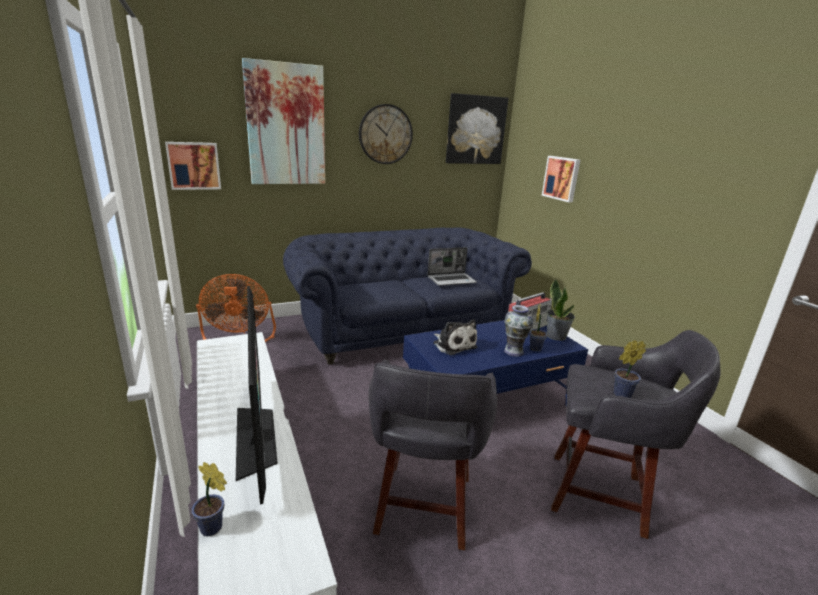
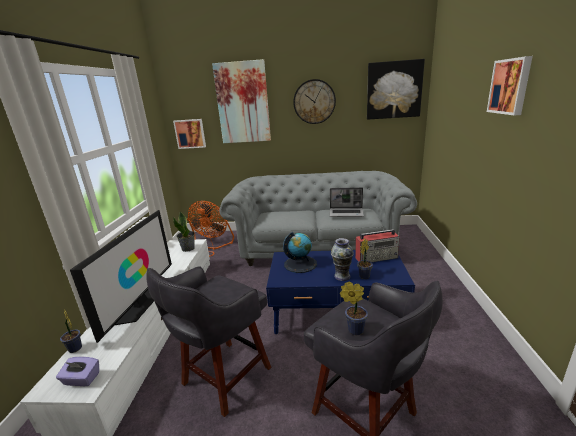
camera: 30 degrees right, 0 degrees up
blue sofa [283,228,532,365] -> grey sofa [219,171,417,266]
plush toy [433,319,478,355] -> globe [283,232,317,273]
picture [542,156,580,202] -> picture moved to [487,56,533,115]
potted plant [547,278,575,341] -> potted plant moved to [173,211,195,252]
none -> purple tissue box [56,357,99,386]

